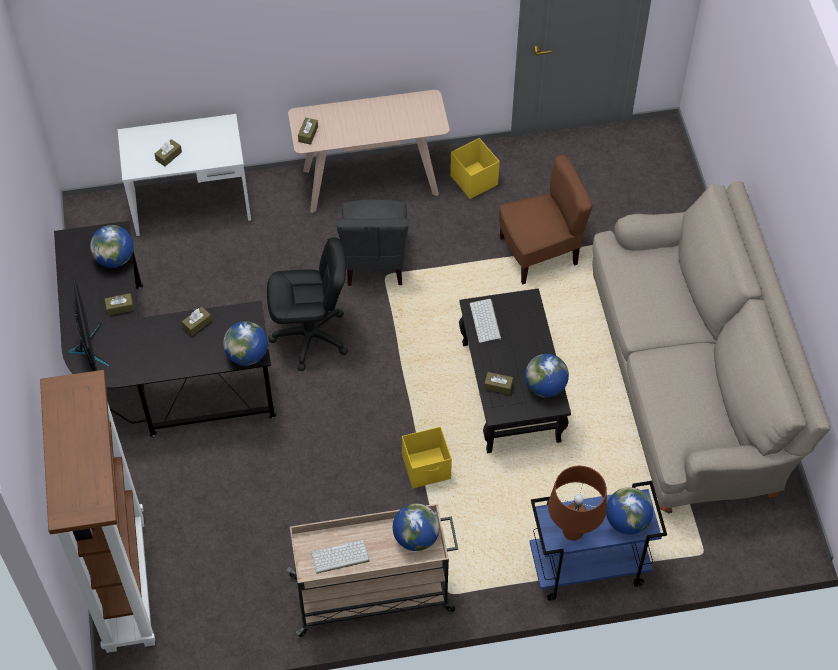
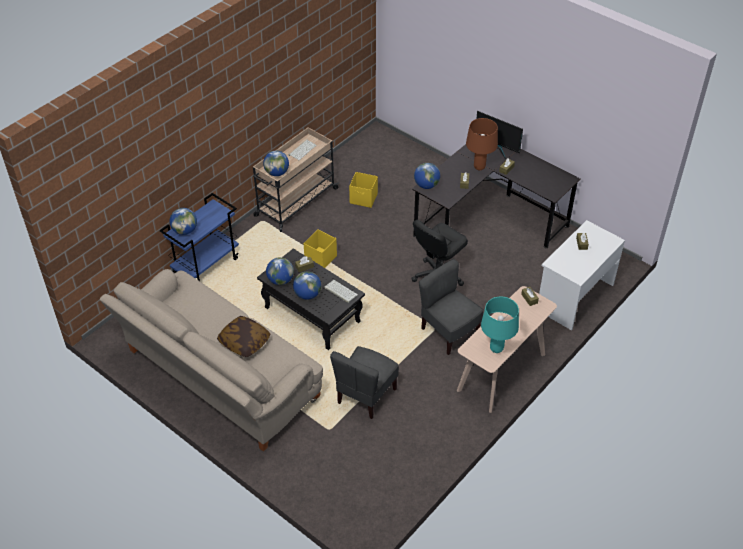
camera: 140 degrees right, 10 degrees down
brown bookcase [40,370,155,653] -> none
globe [90,225,134,268] -> globe moved to [293,272,321,300]
yellow storage box [450,138,500,199] -> yellow storage box moved to [349,172,378,208]
brown chair [499,154,593,285] -> grey chair [330,346,399,419]
brown table lamp [548,466,607,541] -> brown table lamp moved to [466,118,498,170]
none -> pillow [217,316,270,357]
none -> turquoise table lamp [481,297,519,353]

